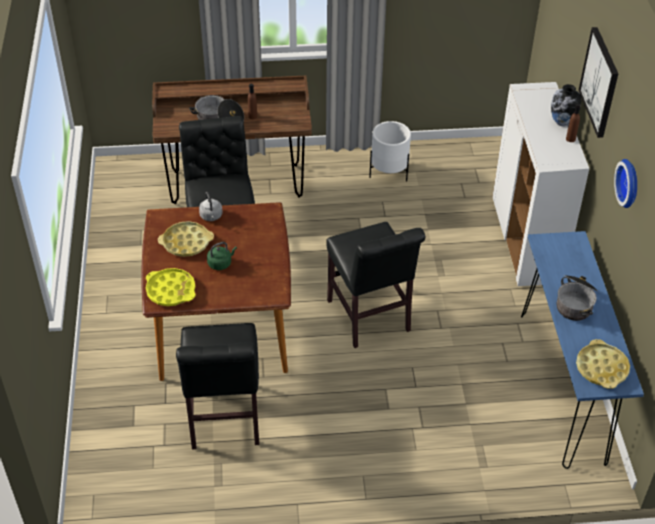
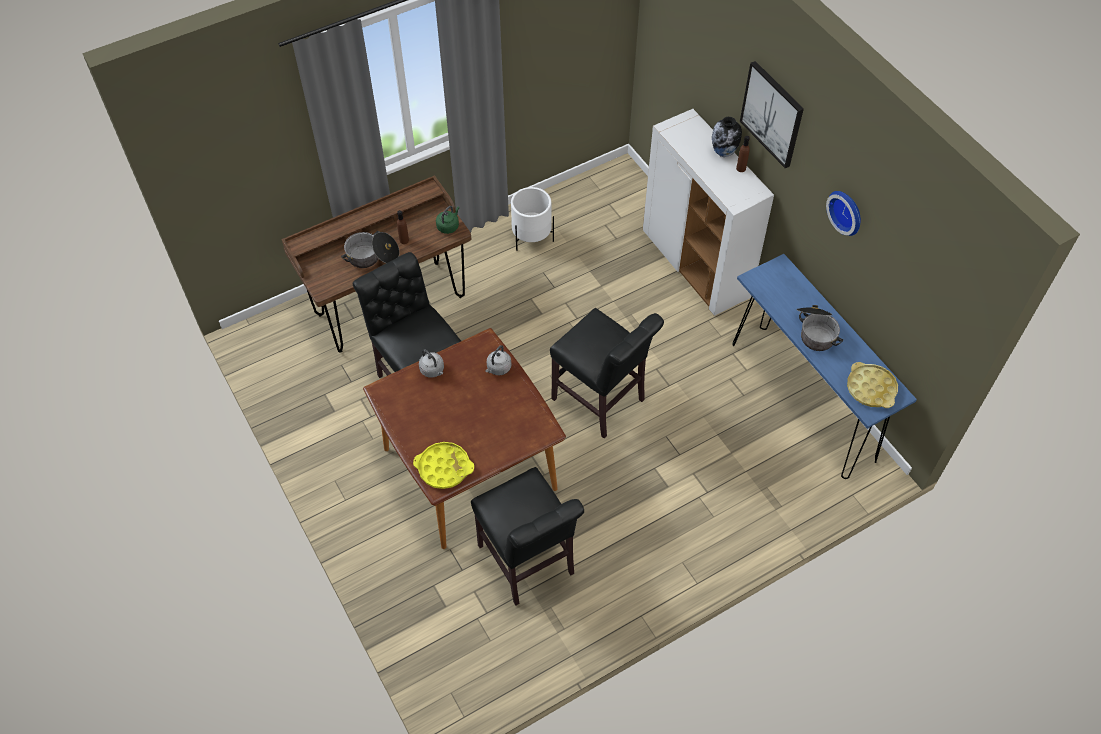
camera: 25 degrees left, 10 degrees up
yellow tray [158,221,214,257] -> none
green kettle [207,242,237,270] -> green kettle moved to [436,206,460,234]
none -> grey kettle [485,345,511,376]

